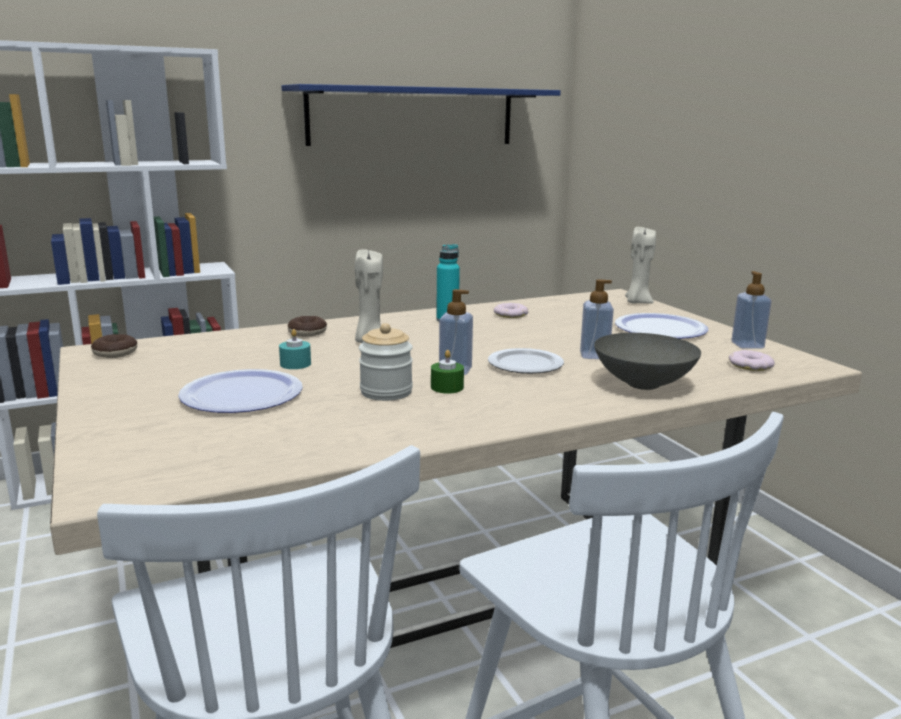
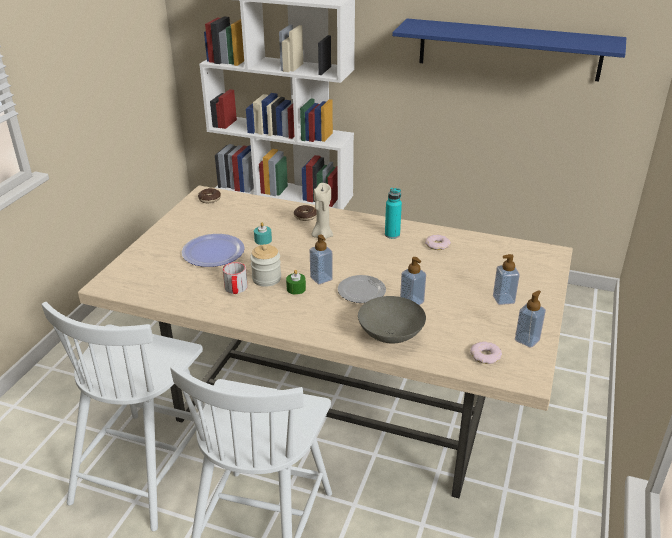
camera: 45 degrees right, 15 degrees up
plate [615,313,709,339] -> soap dispenser [493,254,520,305]
beige candle [625,227,656,304] -> none
none -> mug [223,262,248,294]

